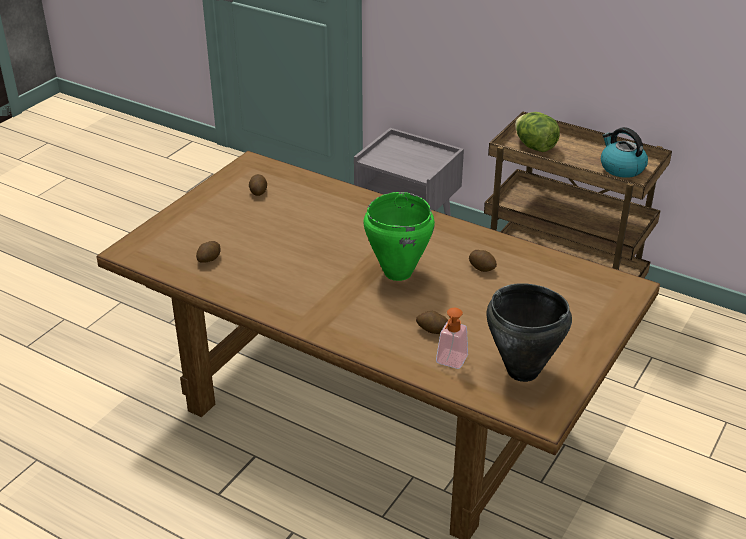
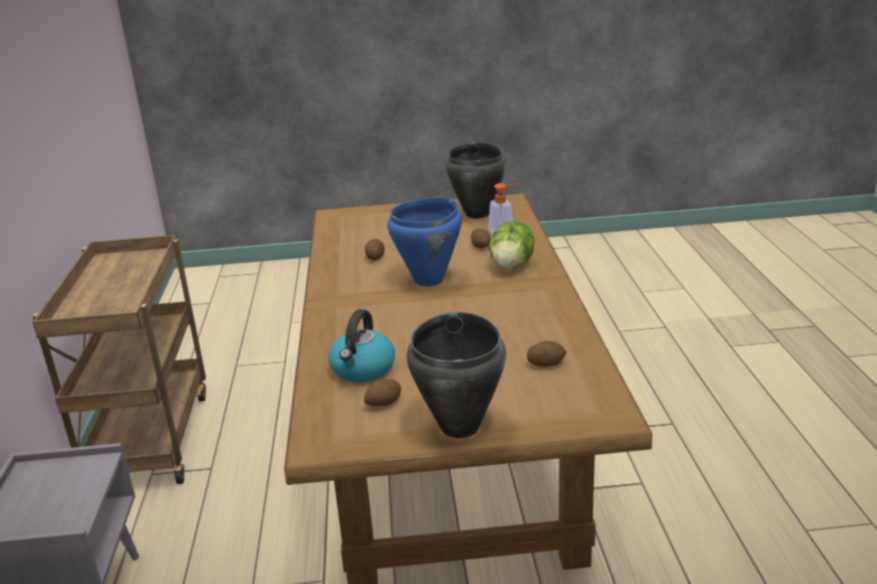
camera: 125 degrees left, 10 degrees down
green cooking pot [364,192,435,281] -> blue cooking pot [387,197,462,287]
lettuce [515,112,560,152] -> lettuce moved to [489,221,535,269]
kettle [601,127,648,178] -> kettle moved to [328,309,395,383]
none -> black cooking pot [407,312,506,438]

